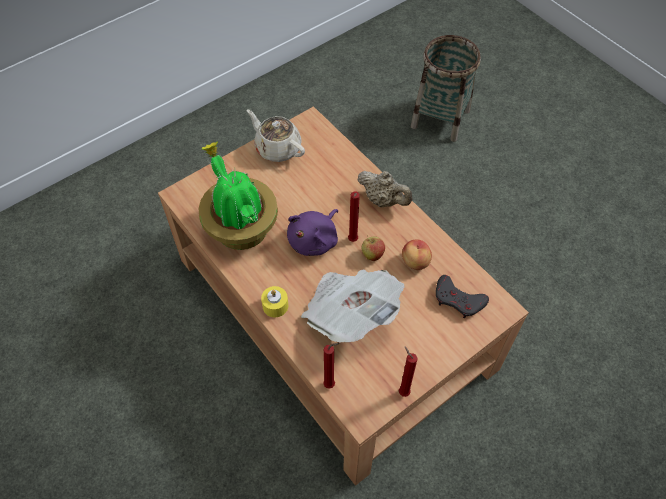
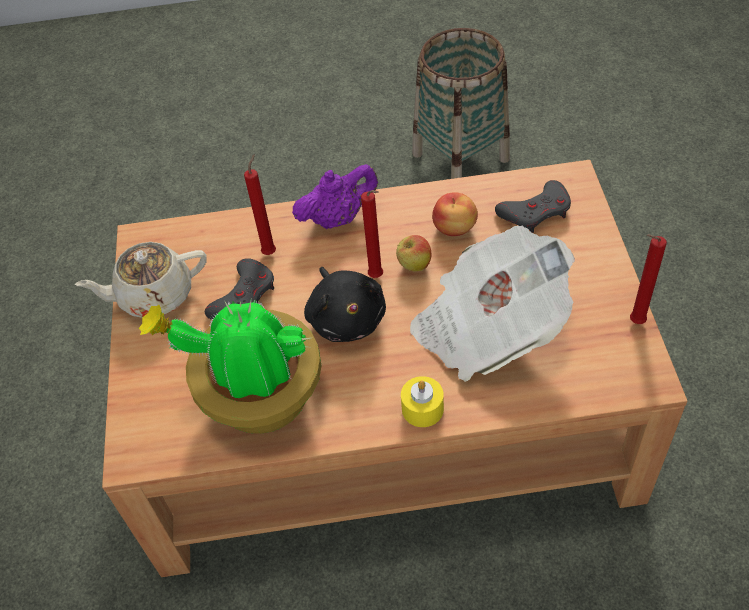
camera: 55 degrees left, 5 degrees down
purple plush toy [287,209,338,256] -> black plush toy [304,267,386,342]
red candle [323,343,340,389] -> red candle moved to [244,154,276,255]
beige teapot [357,171,412,207] -> purple teapot [292,164,378,229]
basket [411,35,481,142] -> basket moved to [412,28,510,179]
none -> grey game controller [205,258,274,320]

